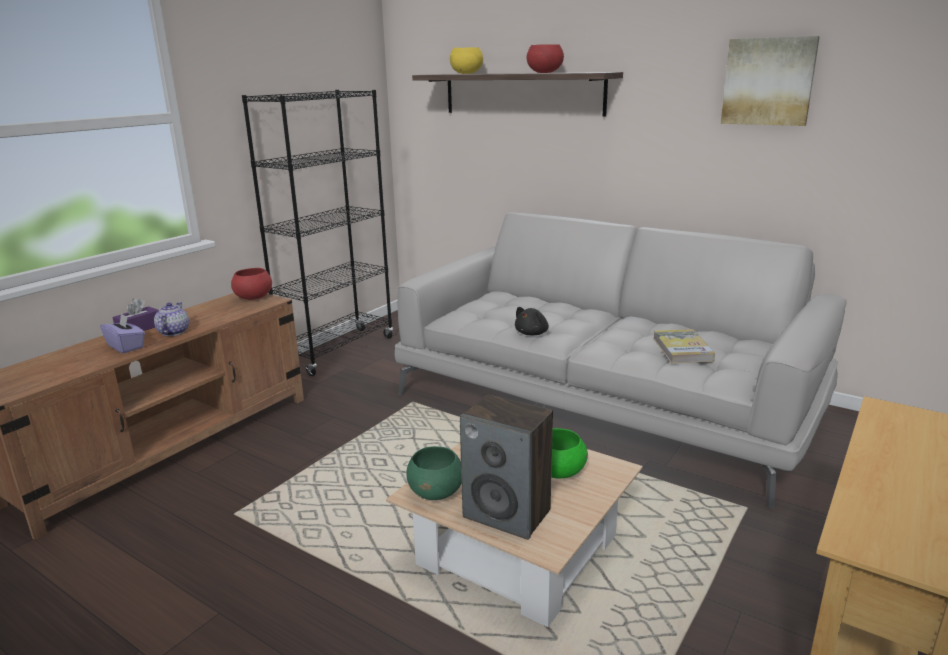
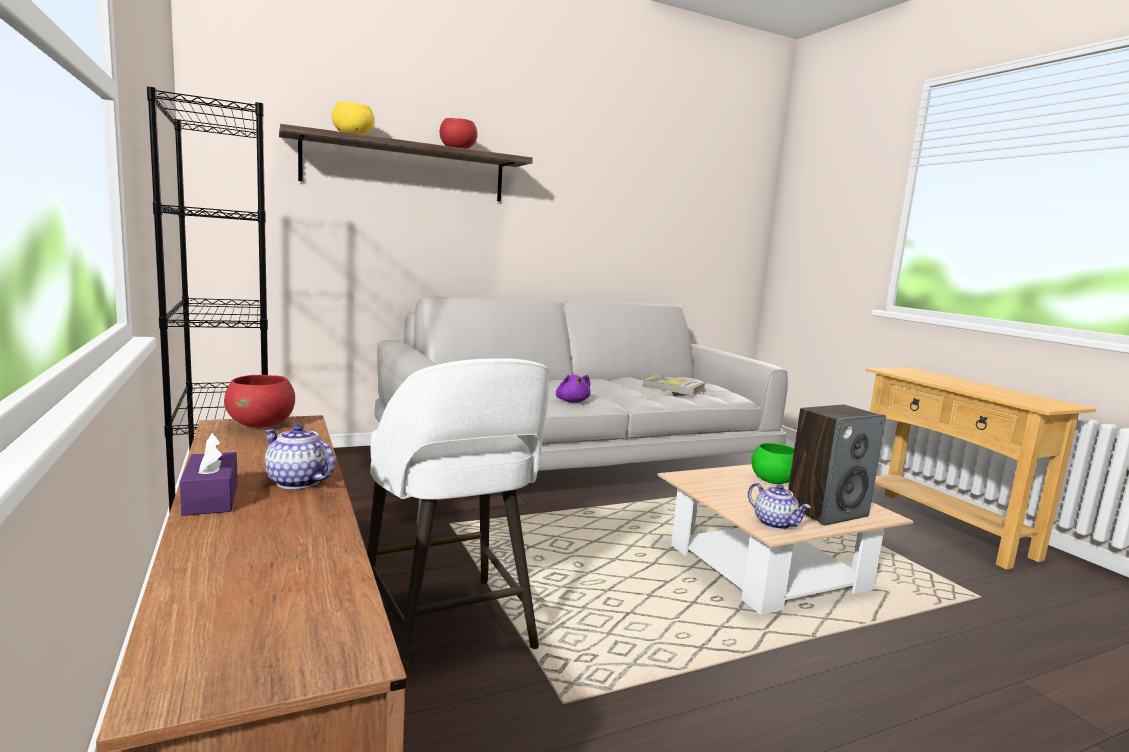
camera: 60 degrees left, 10 degrees down
purple tissue box [100,313,145,353] -> none
green bowl [406,446,462,500] -> teapot [748,483,811,530]
black plush toy [515,307,549,335] -> purple plush toy [556,374,591,403]
picture [721,36,820,126] -> none
none -> white stool [367,358,549,673]

